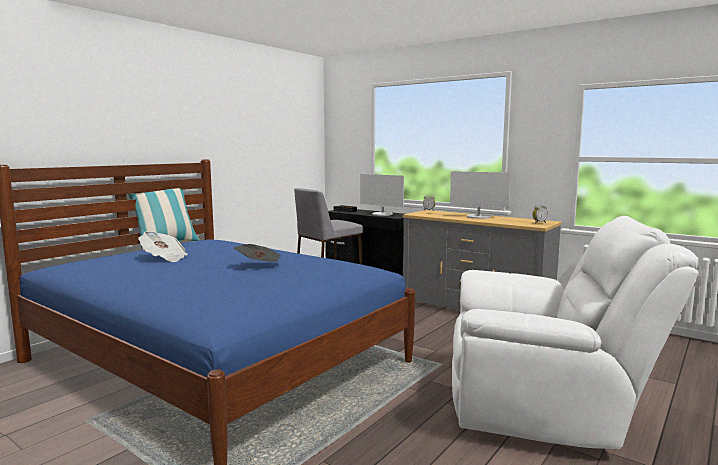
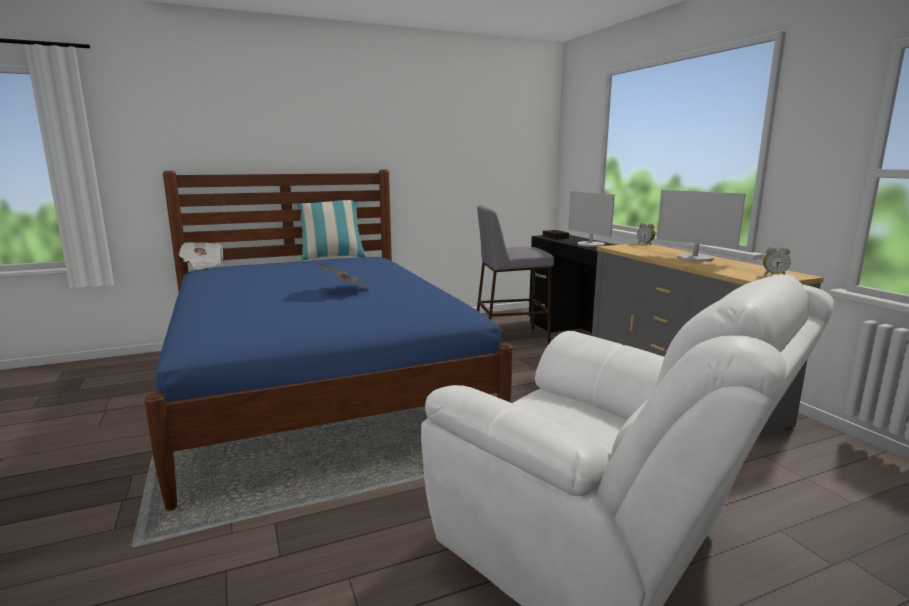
camera: 30 degrees right, 5 degrees up
newspaper [138,231,188,262] -> newspaper moved to [178,242,223,269]

